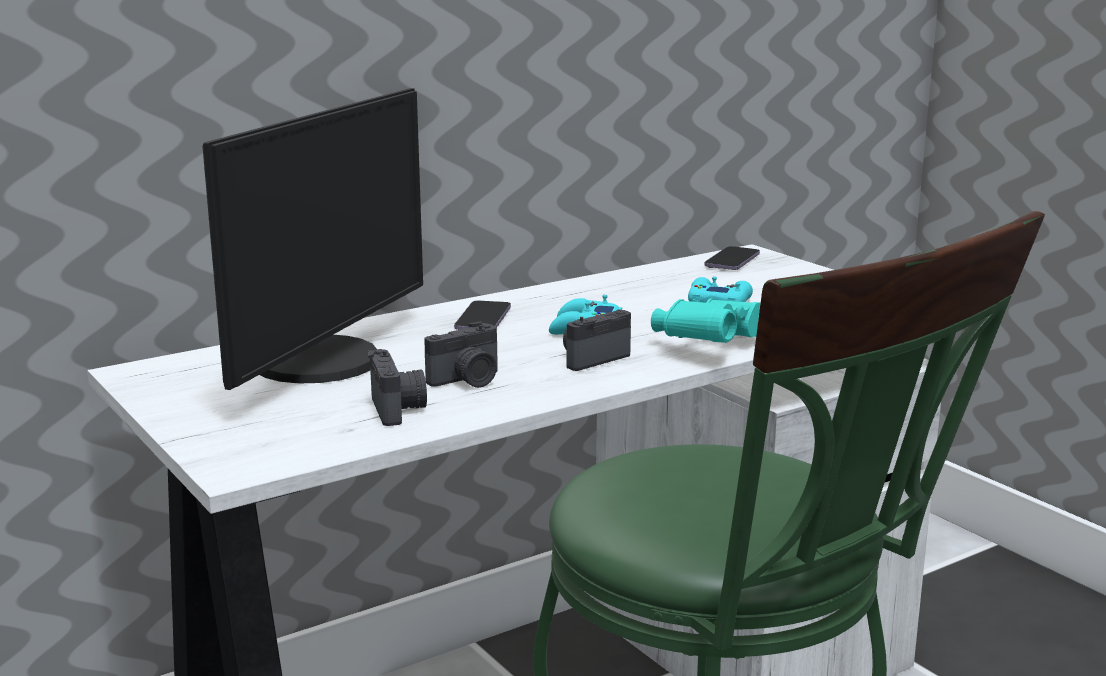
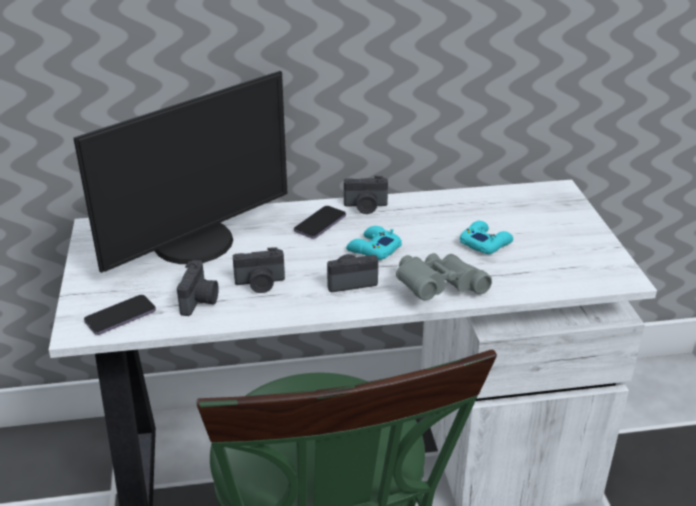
camera: 25 degrees right, 15 degrees up
turquoise binoculars [651,298,761,343] -> grey binoculars [396,253,492,300]
phone [705,246,760,270] -> phone moved to [84,295,156,335]
none -> camera [344,176,388,214]

